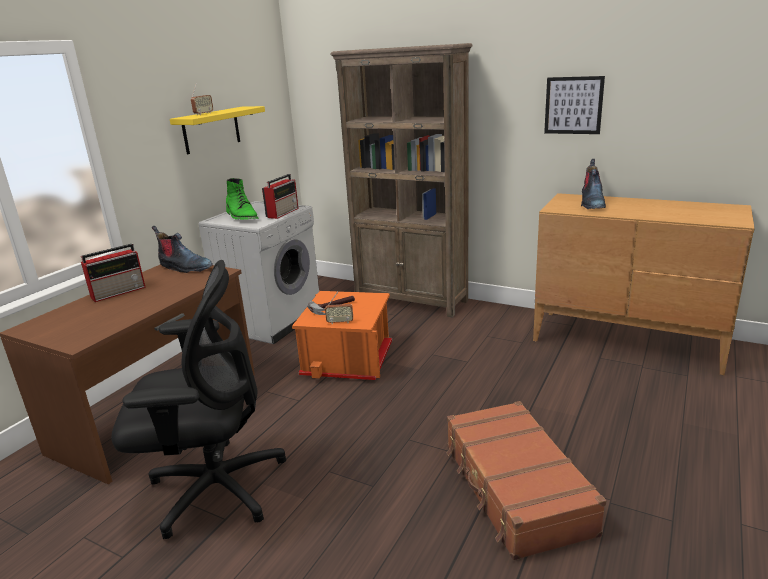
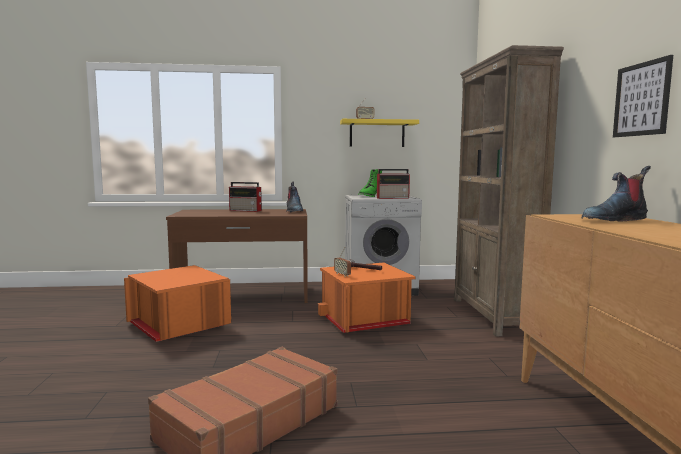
camera: 55 degrees right, 15 degrees down
black office chair [111,260,286,539] -> orange storage box [124,265,231,342]

